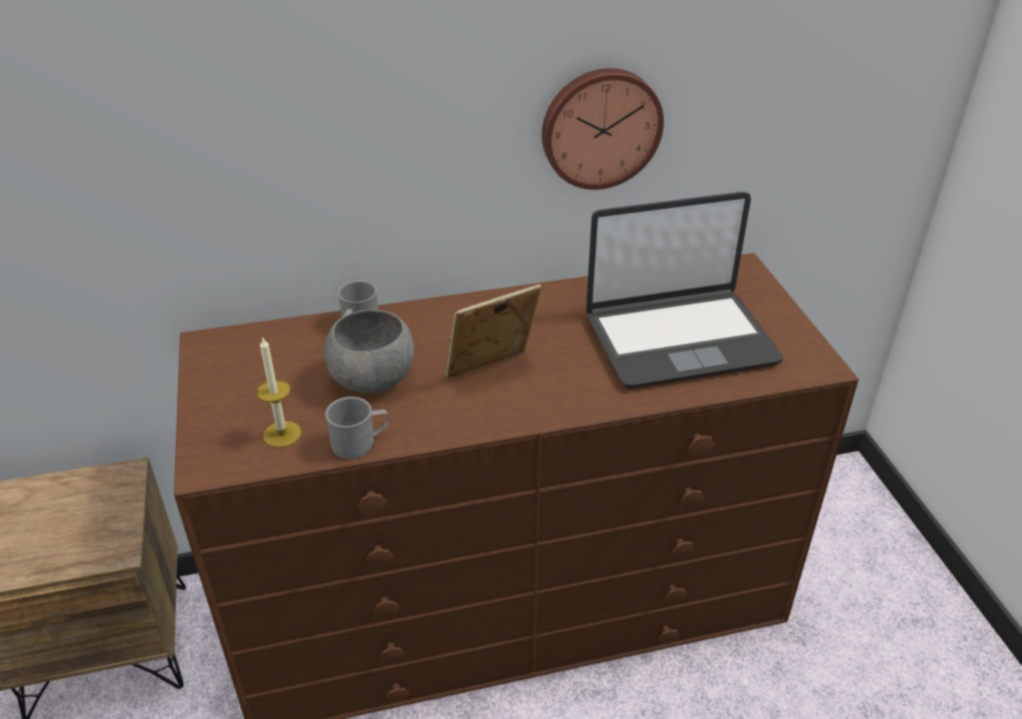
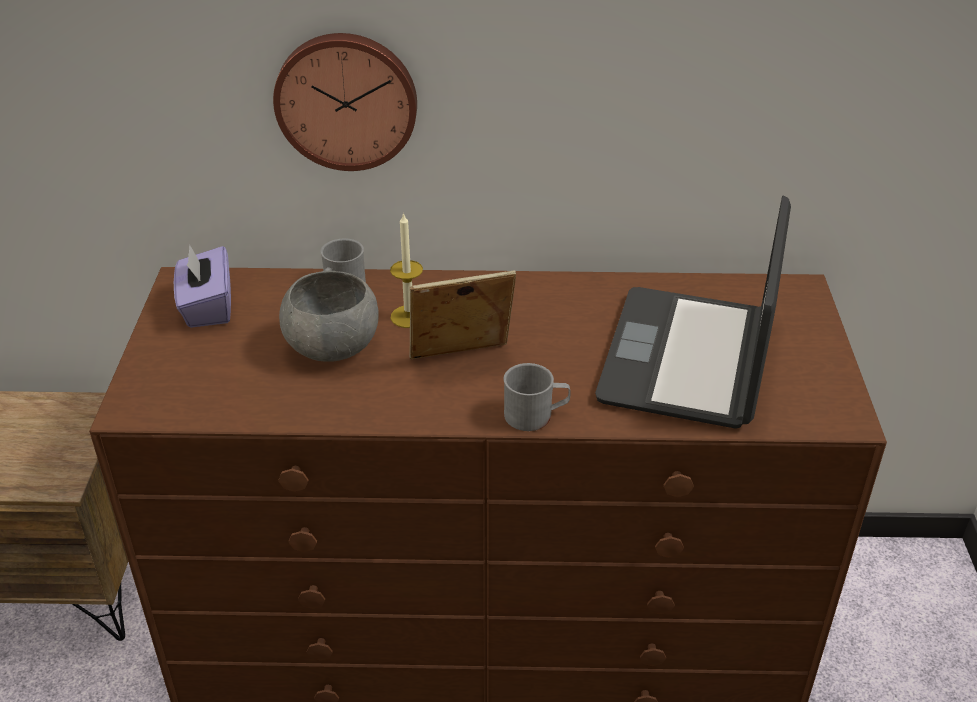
camera: 15 degrees right, 0 degrees up
candle [257,336,301,448] -> candle moved to [390,212,423,328]
grey mug [325,397,389,459] -> grey mug moved to [504,363,571,431]
wall clock [542,68,664,190] -> wall clock moved to [273,33,417,171]
laptop [586,192,783,388] -> laptop turned 105 degrees clockwise [595,196,791,429]
none -> purple tissue box [174,244,231,328]

